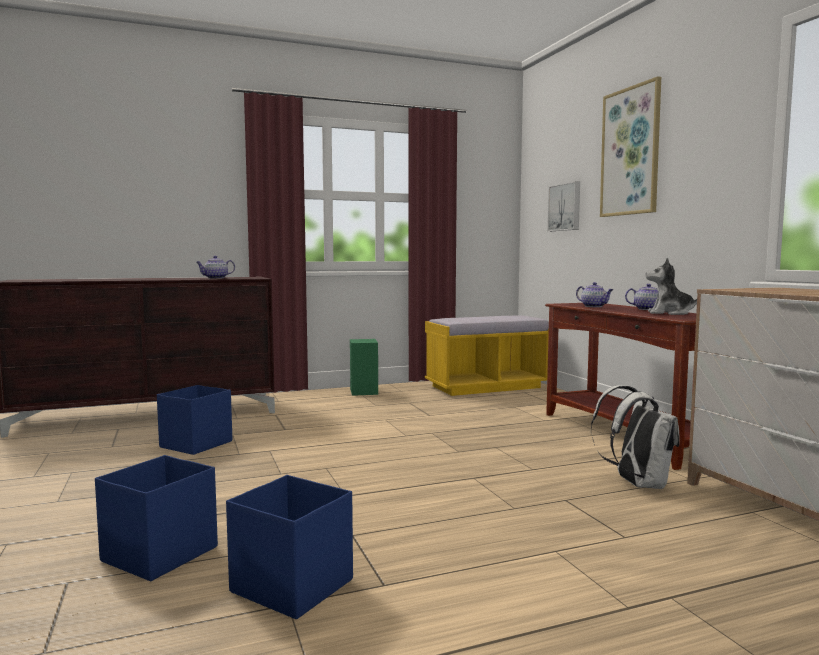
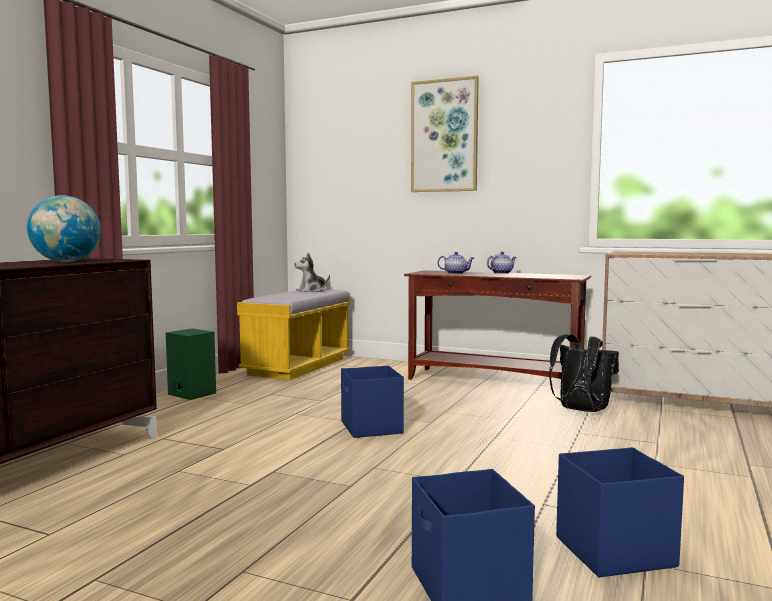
camera: 45 degrees left, 0 degrees up
blue storage box [157,385,232,455] -> blue storage box moved to [341,366,404,438]
teapot [196,256,235,279] -> globe [27,195,101,262]
picture [547,181,580,231] -> none
white backpack [591,385,680,489] -> black backpack [549,334,619,412]
plush toy [646,258,697,315] -> plush toy moved to [295,252,330,292]

